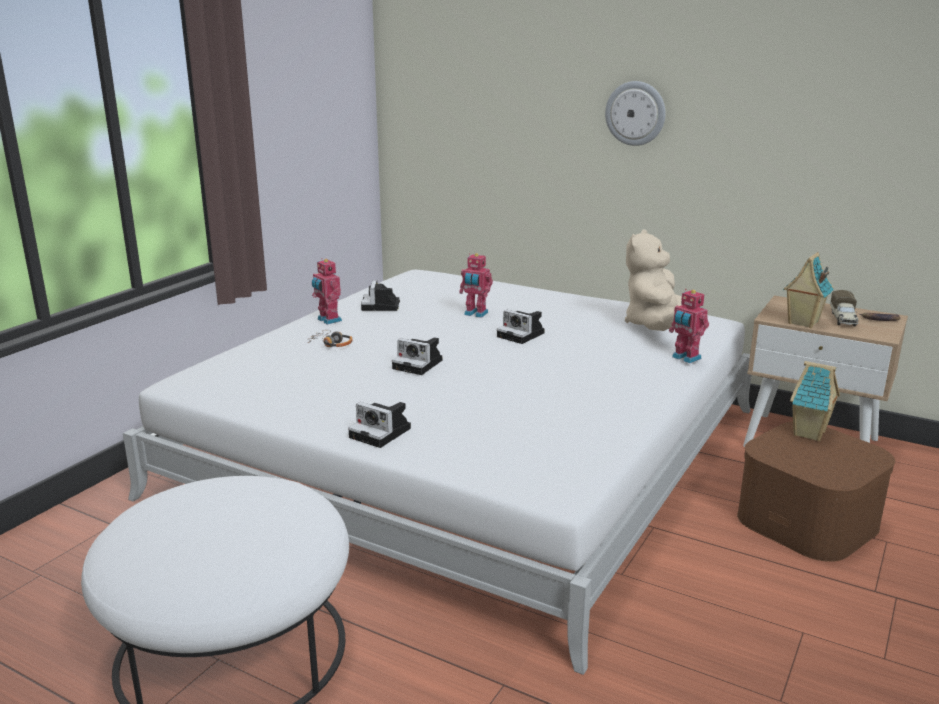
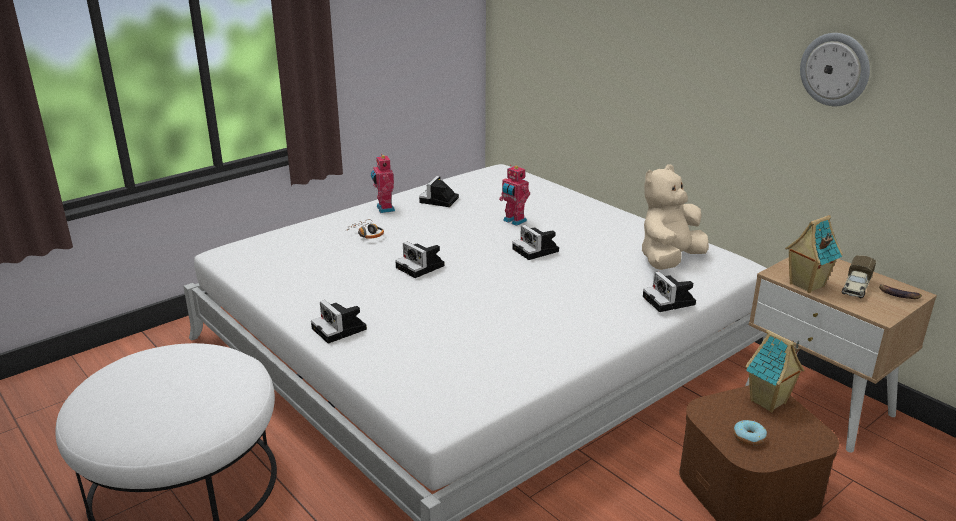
camera: 20 degrees right, 5 degrees up
wall clock [605,81,666,146] -> wall clock moved to [800,33,870,106]
toy robot [669,289,709,363] -> camera [643,271,696,312]
none -> donut [733,420,767,446]

